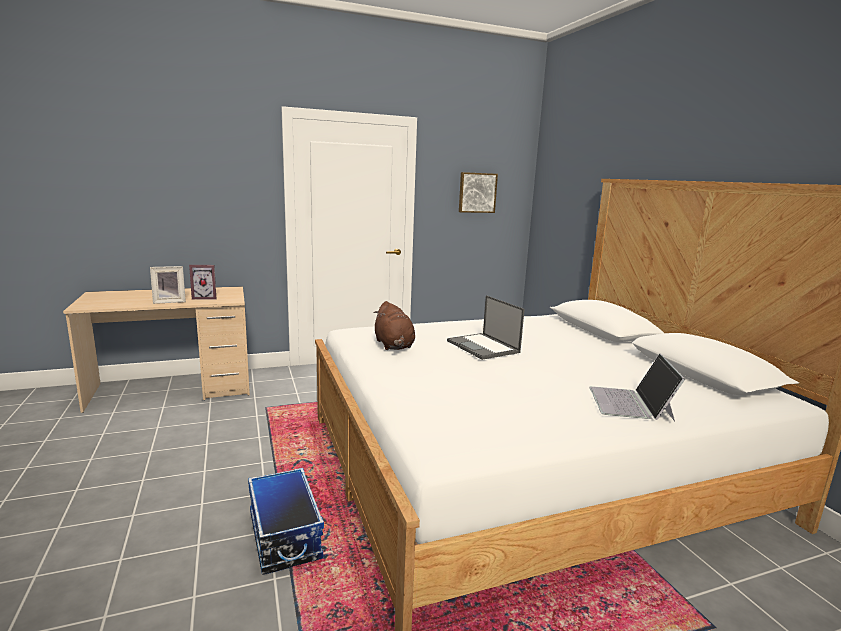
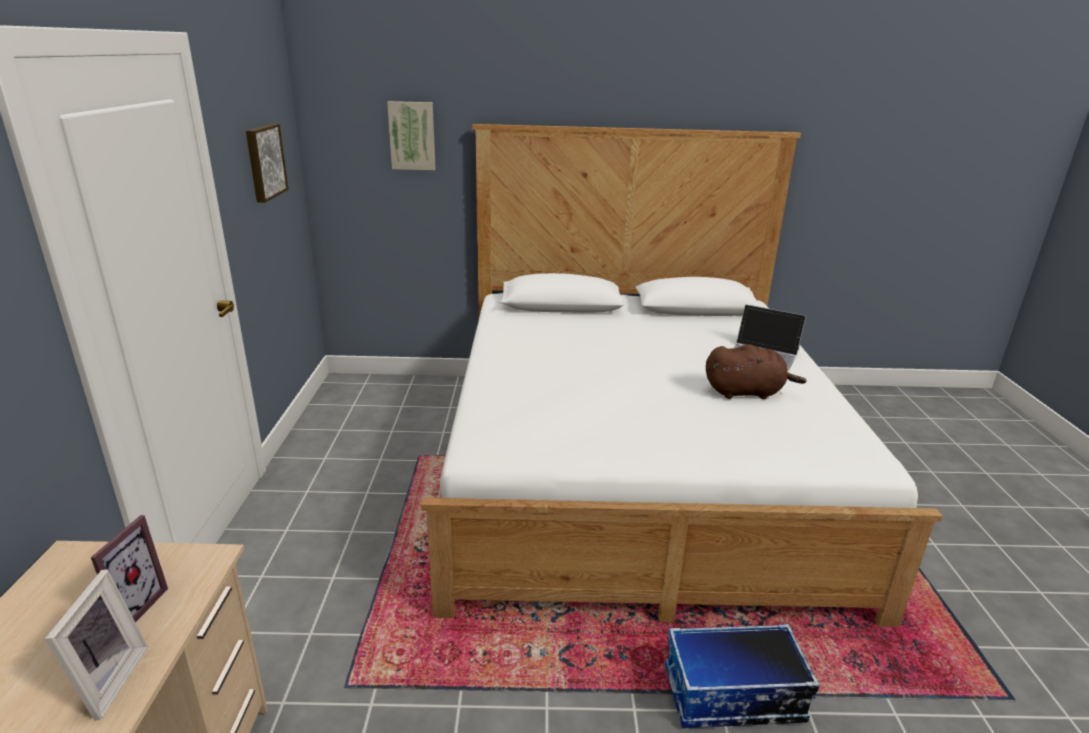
camera: 70 degrees left, 10 degrees up
brown plush toy [373,301,415,350] -> brown plush toy moved to [706,344,807,399]
laptop [447,295,525,360] -> none
none -> picture [387,101,436,170]

